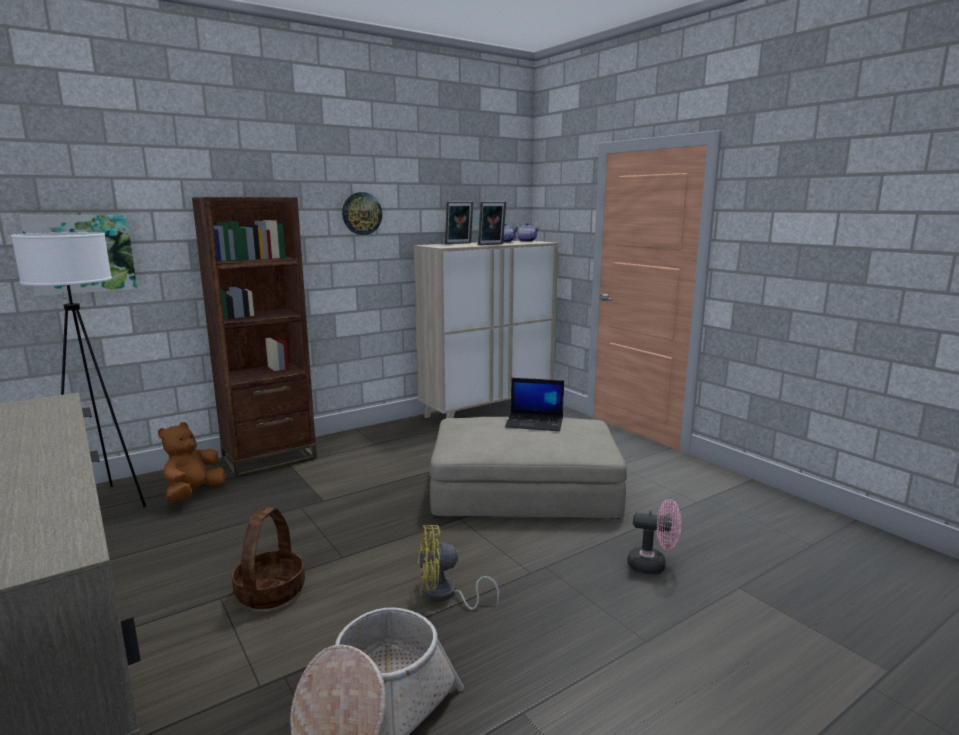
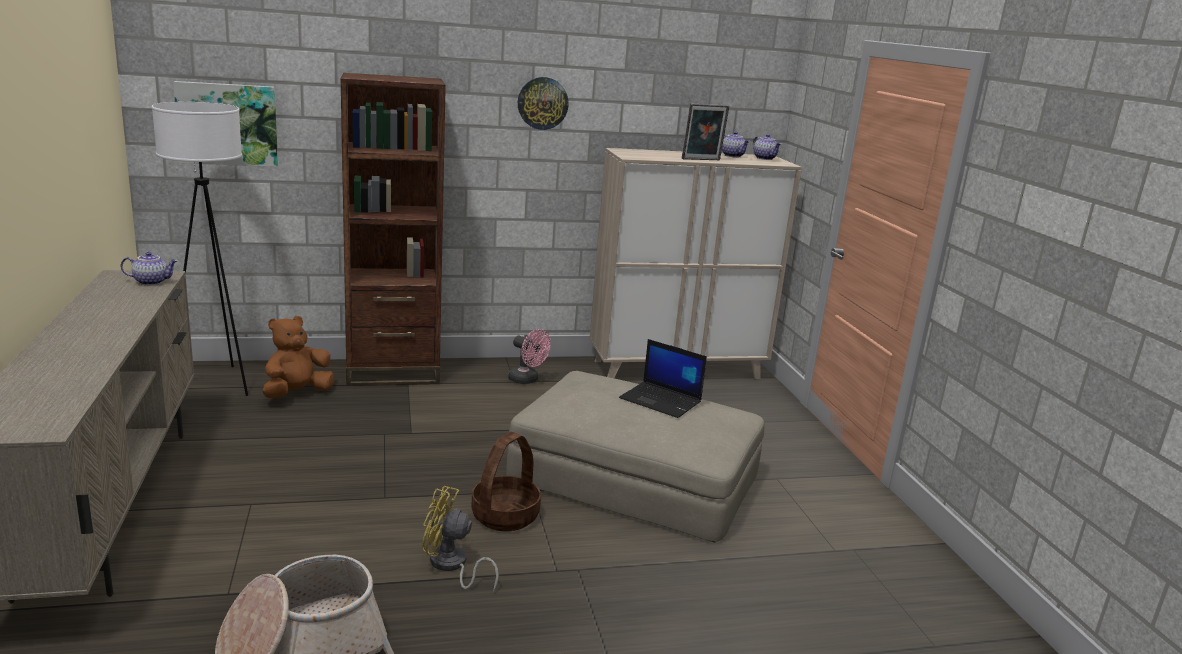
camera: 20 degrees right, 5 degrees up
basket [232,507,305,609] -> basket moved to [471,432,541,531]
picture frame [445,202,473,244] -> none
pink fan [627,499,682,574] -> pink fan moved to [508,329,551,384]
none -> teapot [121,252,178,285]

